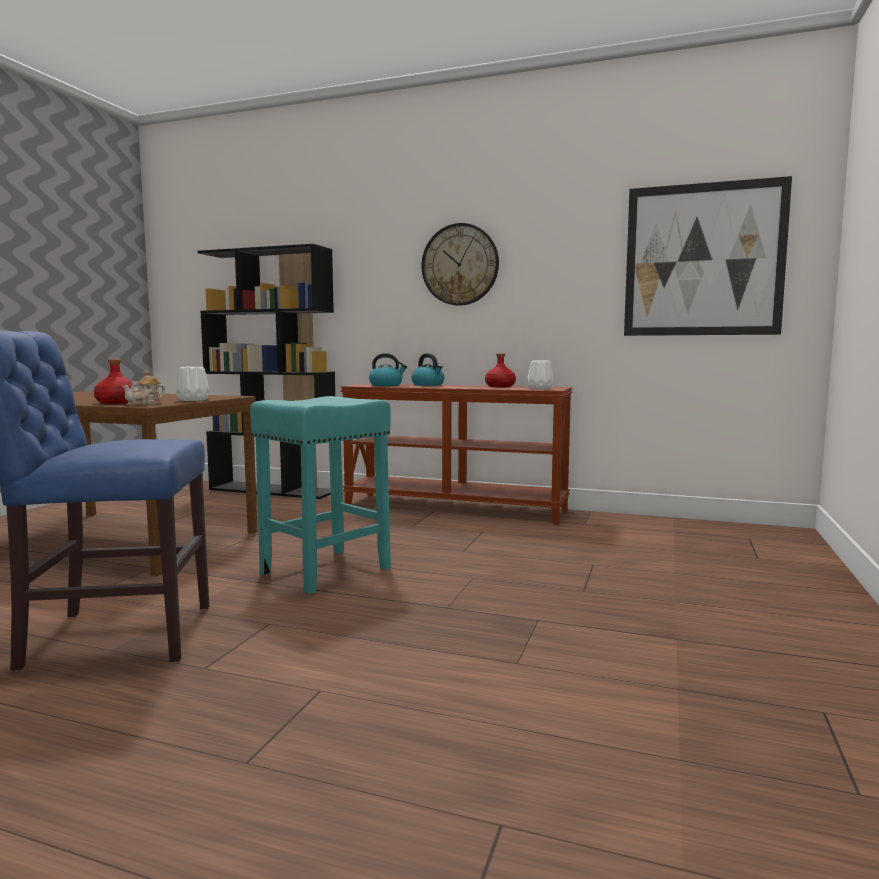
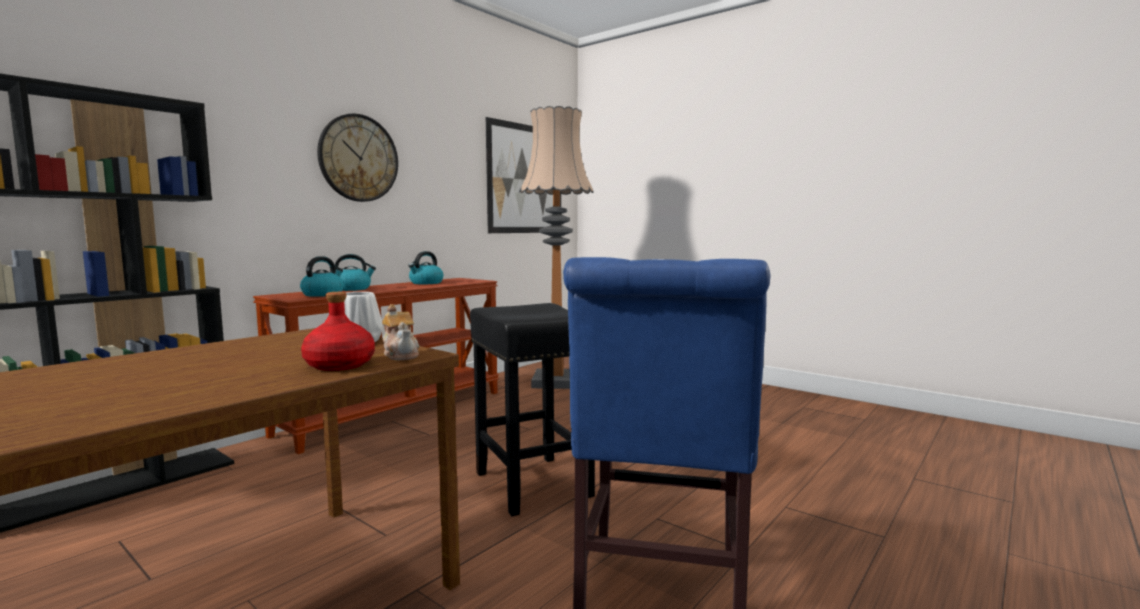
camera: 70 degrees left, 0 degrees up
turquoise stool [250,396,391,594] -> black stool [470,303,595,516]
red bottle [485,353,516,387] -> kettle [408,251,444,284]
white vase [527,361,554,389] -> none
none -> floor lamp [519,106,594,389]

